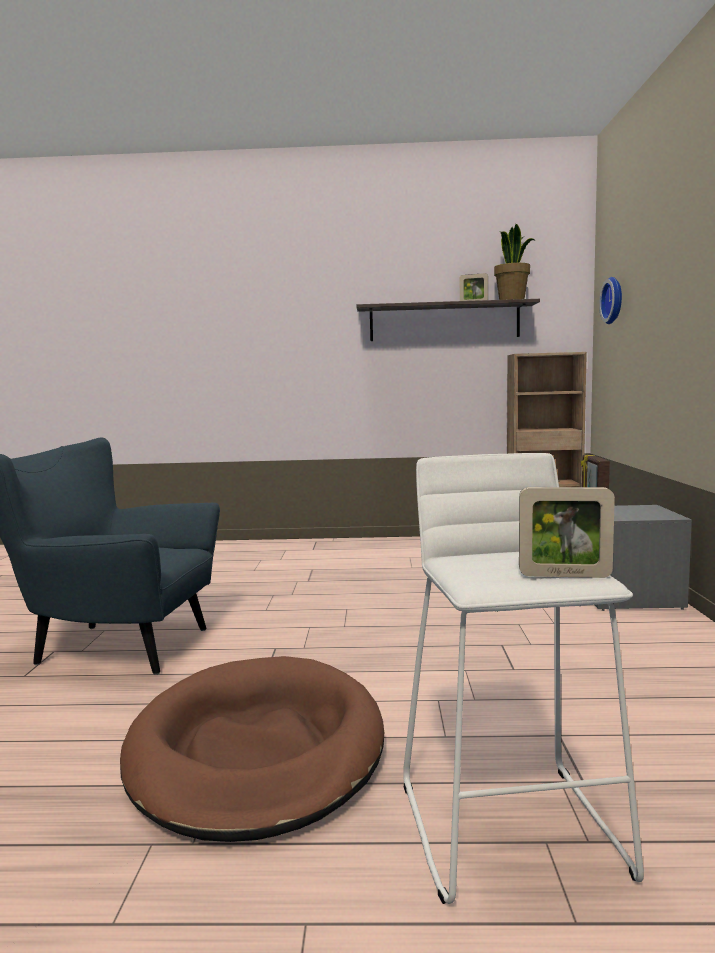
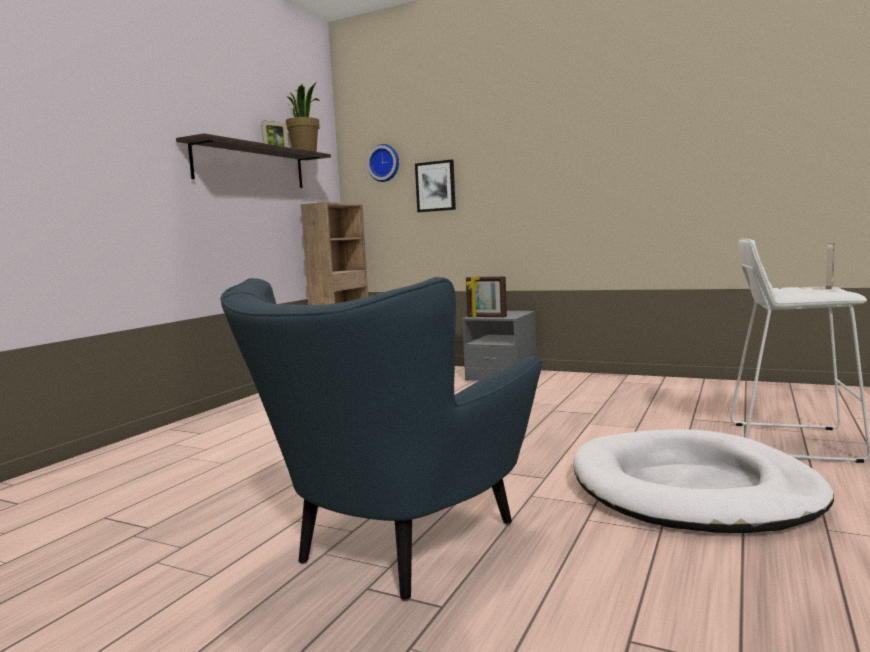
camera: 65 degrees left, 0 degrees up
brown dog bed [120,656,384,842] -> white dog bed [573,429,834,533]
none -> picture [415,159,456,212]

